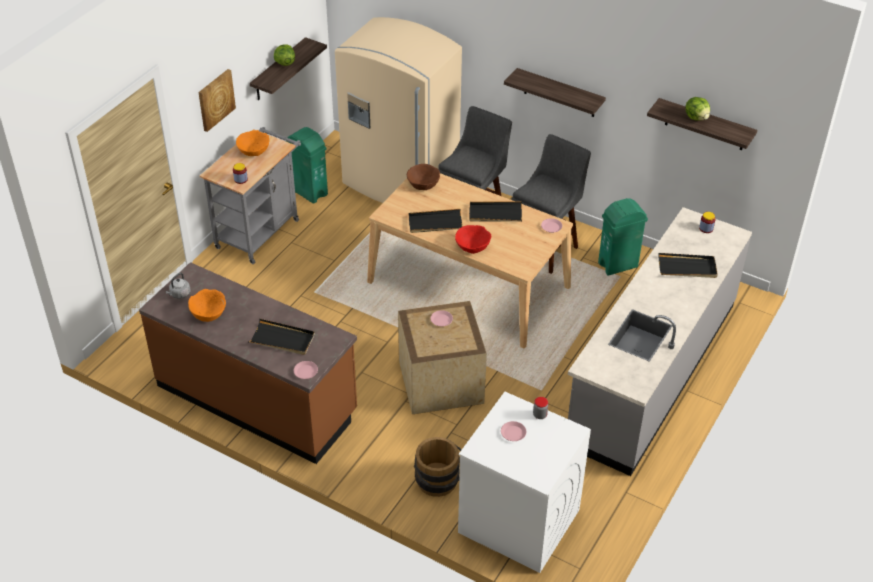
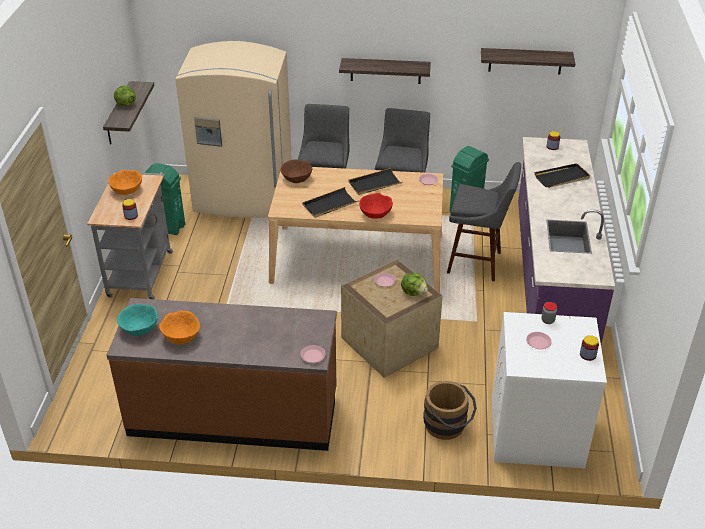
camera: 25 degrees left, 5 degrees down
grey kettle [165,273,190,299] -> turquoise bowl [117,304,158,336]
picture [198,69,236,132] -> none
black tray [248,319,315,355] -> none
grey counter [568,207,752,476] -> purple counter [518,137,615,344]
lettuce [685,97,710,121] -> lettuce moved to [401,273,428,296]
none -> grey stool [447,162,521,281]
none -> jar [580,335,599,361]

